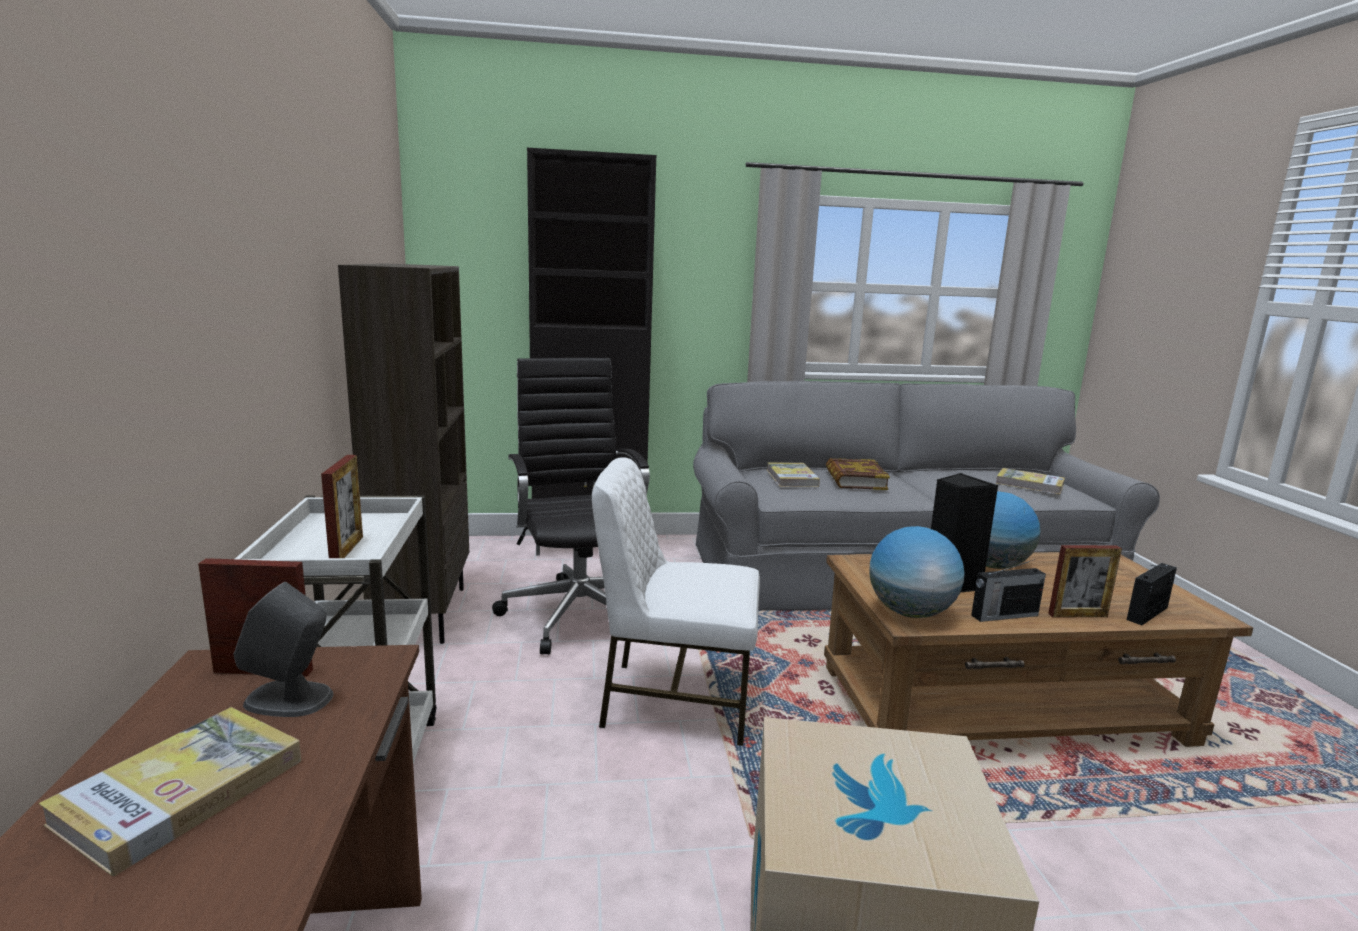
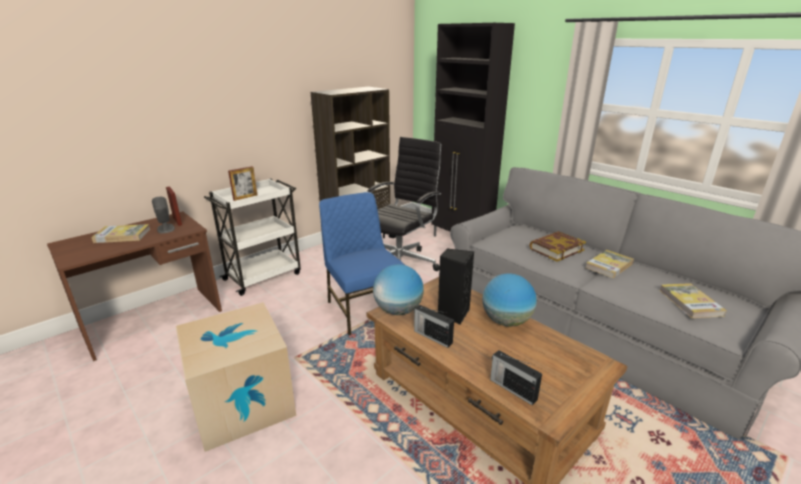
camera: 55 degrees right, 10 degrees up
white chair [592,457,760,746] -> blue chair [319,192,405,335]
book [767,462,820,487] -> book moved to [585,250,634,278]
picture frame [1048,545,1122,617] -> none
radio [1127,563,1177,625] -> radio turned 150 degrees counterclockwise [490,350,542,405]

